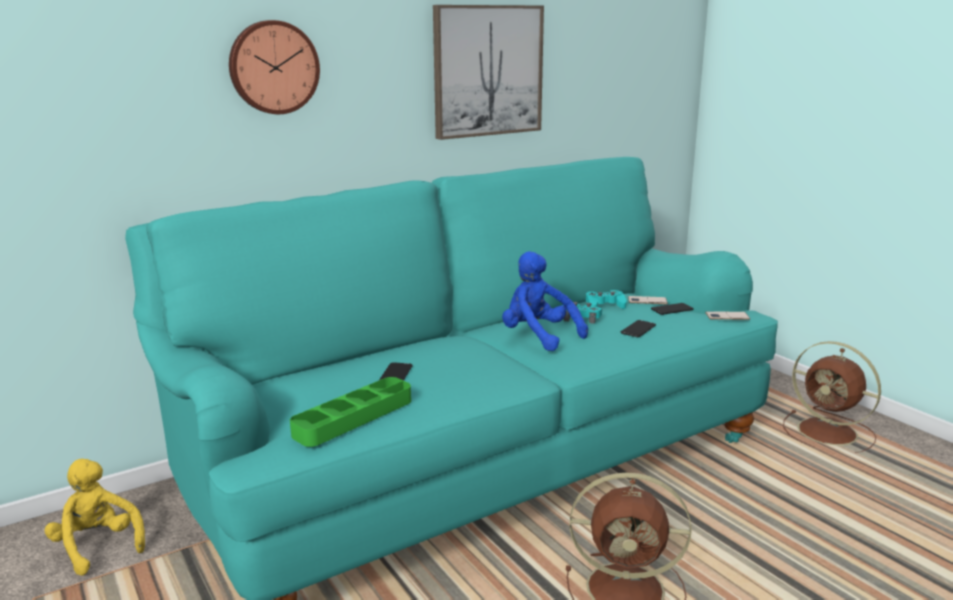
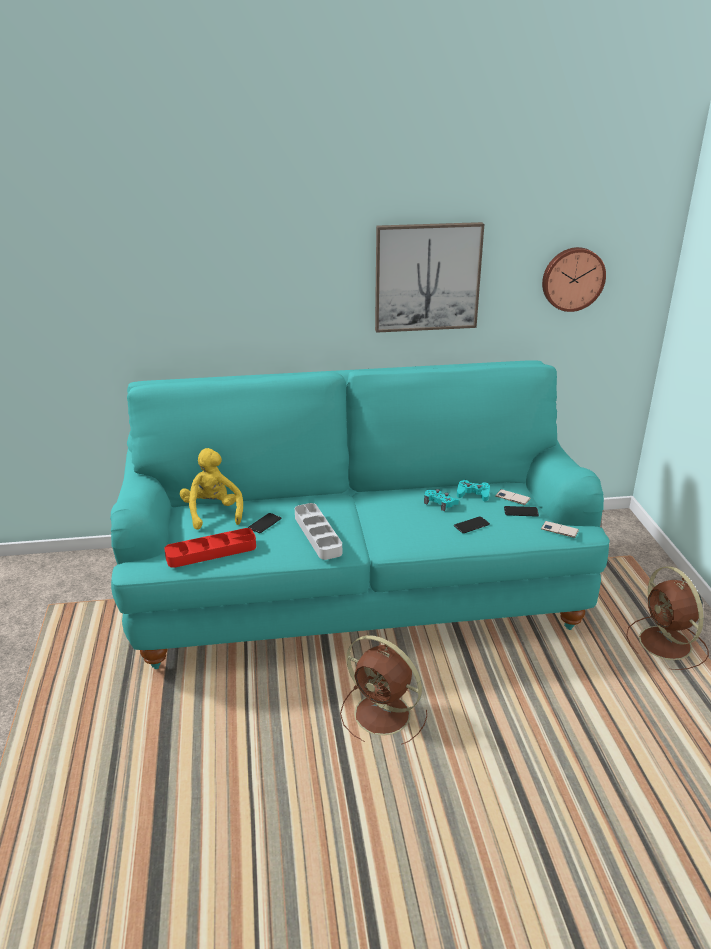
camera: 25 degrees right, 10 degrees up
yellow plush toy [45,459,145,576] -> yellow plush toy moved to [180,448,243,530]
wall clock [229,20,320,114] -> wall clock moved to [542,247,606,312]
green tray [290,377,411,447] -> red tray [164,528,256,568]
blue plush toy [502,251,588,351] -> none
none -> grey tray [295,503,342,560]

